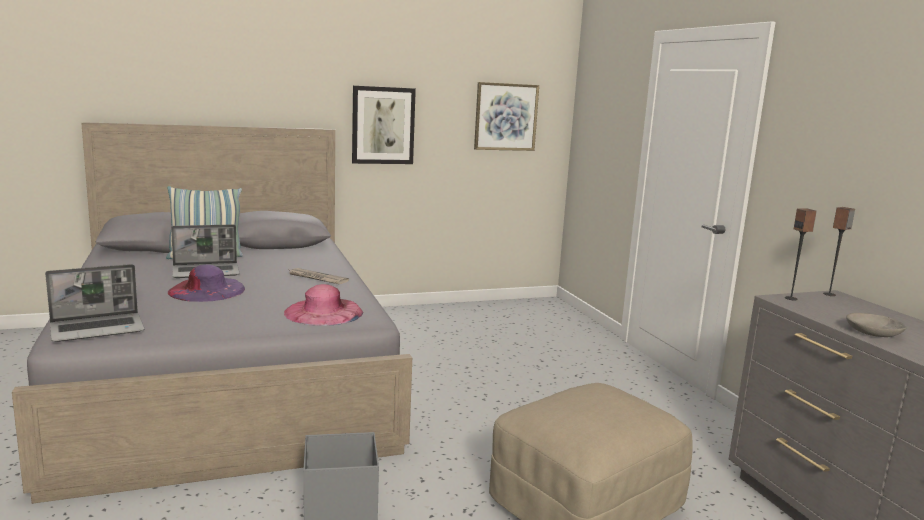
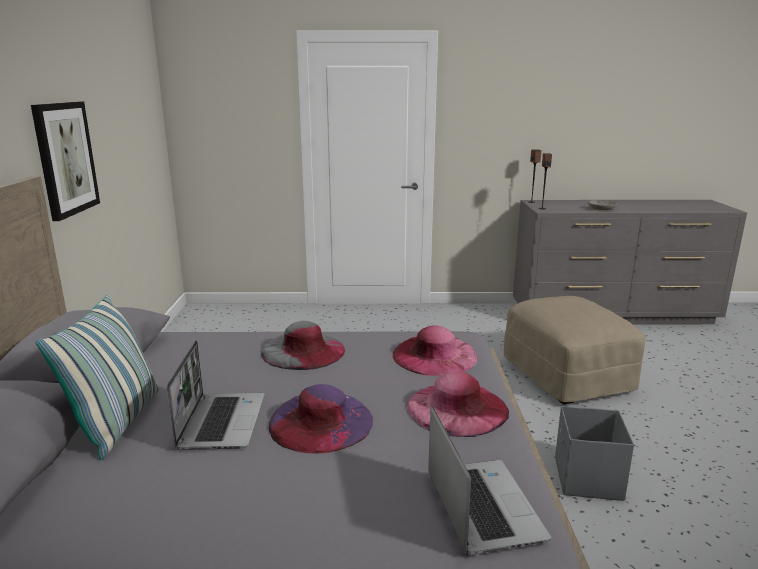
camera: 70 degrees left, 5 degrees up
newspaper [287,268,349,284] -> grey hat [261,321,345,370]
picture [474,82,539,151] -> none
none -> pink hat [406,372,509,437]

